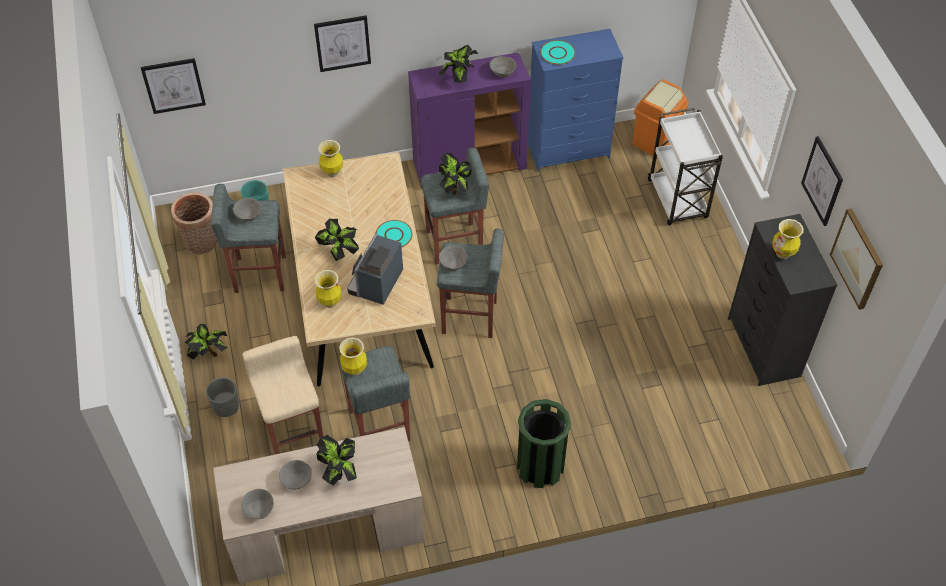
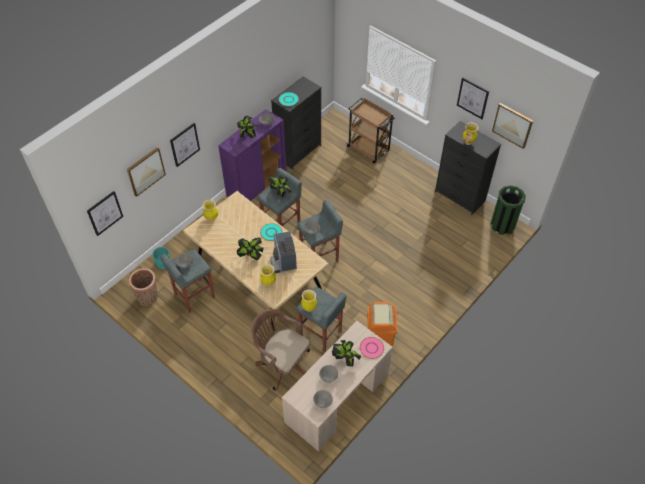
camera: 35 degrees left, 0 degrees up
potted plant [185,324,228,360] -> none
grey planter [206,377,239,417] -> none
beige stool [242,336,323,454] -> brown office chair [251,309,311,390]
green trash can [517,399,571,488] -> green trash can moved to [490,185,526,235]
blue dresser [528,29,623,172] -> black dresser [271,76,321,170]
orange trash can [633,80,688,155] -> orange trash can moved to [368,302,397,347]
white cart [648,108,723,225] -> brown cart [346,98,395,164]
none -> picture [127,147,166,197]
none -> pink plate [360,337,384,359]

